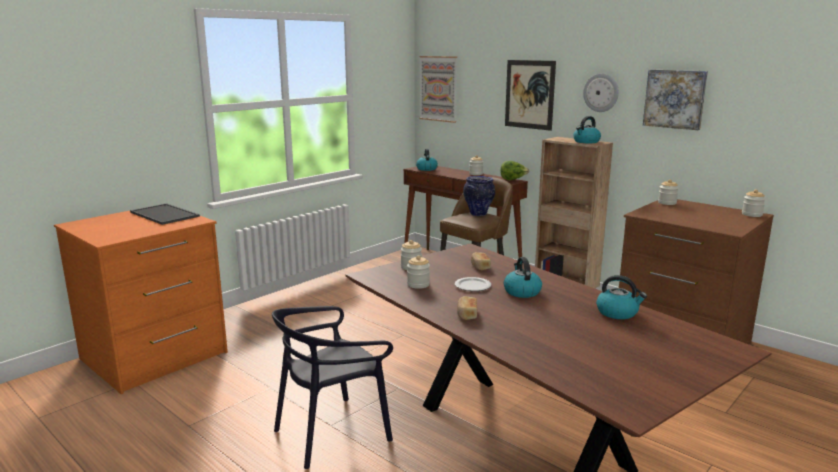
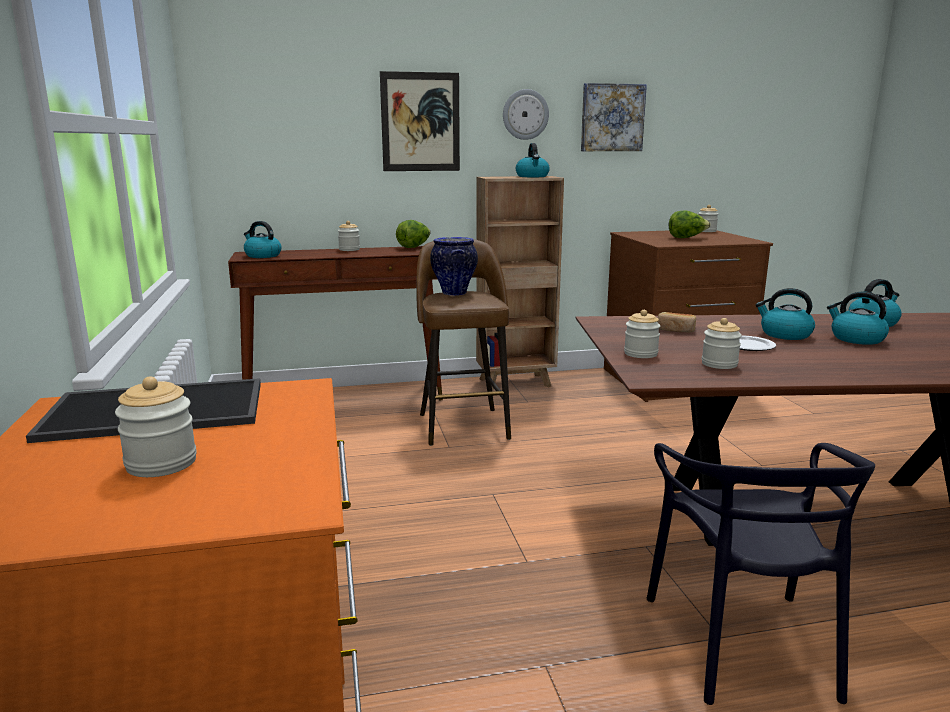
camera: 55 degrees left, 0 degrees up
picture [419,56,457,123] -> none
bread [457,296,477,320] -> none
jar [658,179,679,205] -> jar moved to [115,376,197,477]
none -> lettuce [669,210,711,238]
none -> kettle [827,292,889,345]

